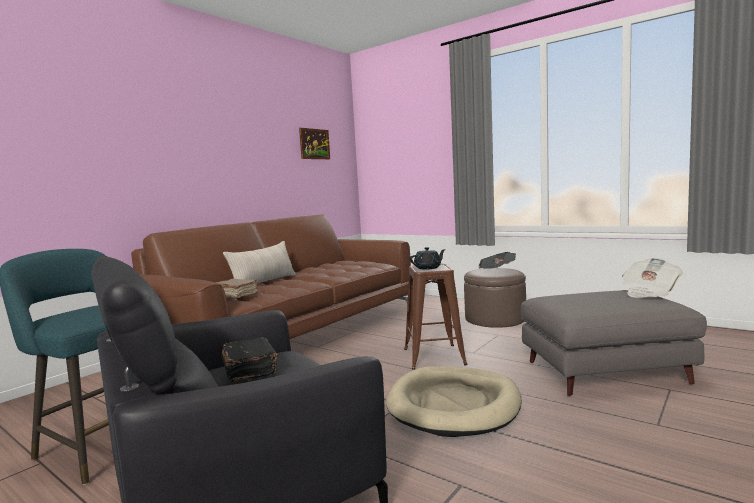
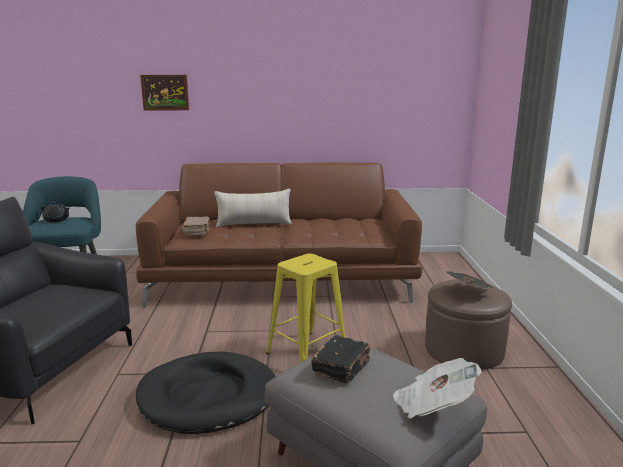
camera: 50 degrees right, 10 degrees up
black book [221,337,278,381] -> black book moved to [311,335,370,383]
picture [299,128,330,159] -> picture moved to [140,75,189,110]
beige dog bed [386,366,522,437] -> black dog bed [136,352,276,434]
brown stool [404,264,468,370] -> yellow stool [266,253,346,362]
black teapot [410,247,446,270] -> black teapot moved to [41,202,70,222]

